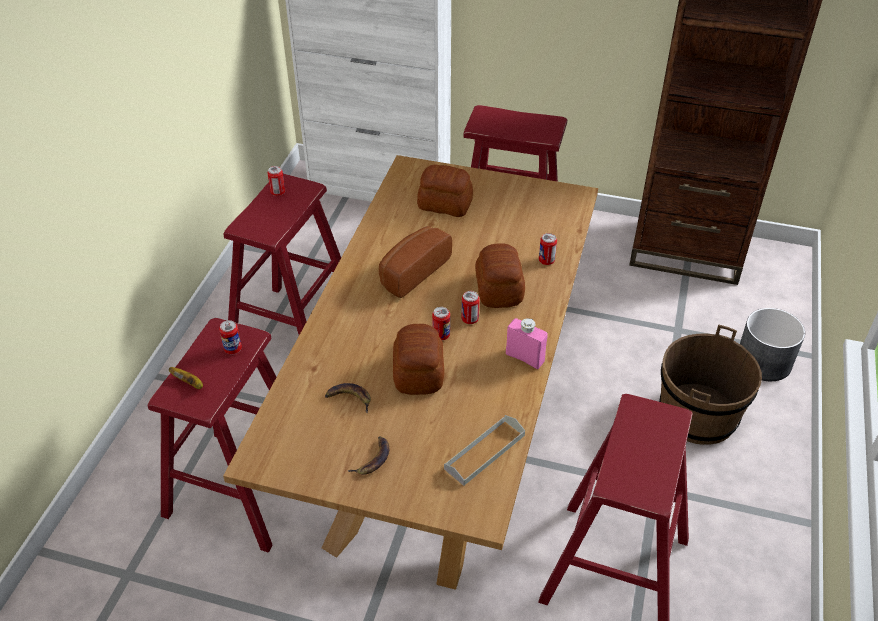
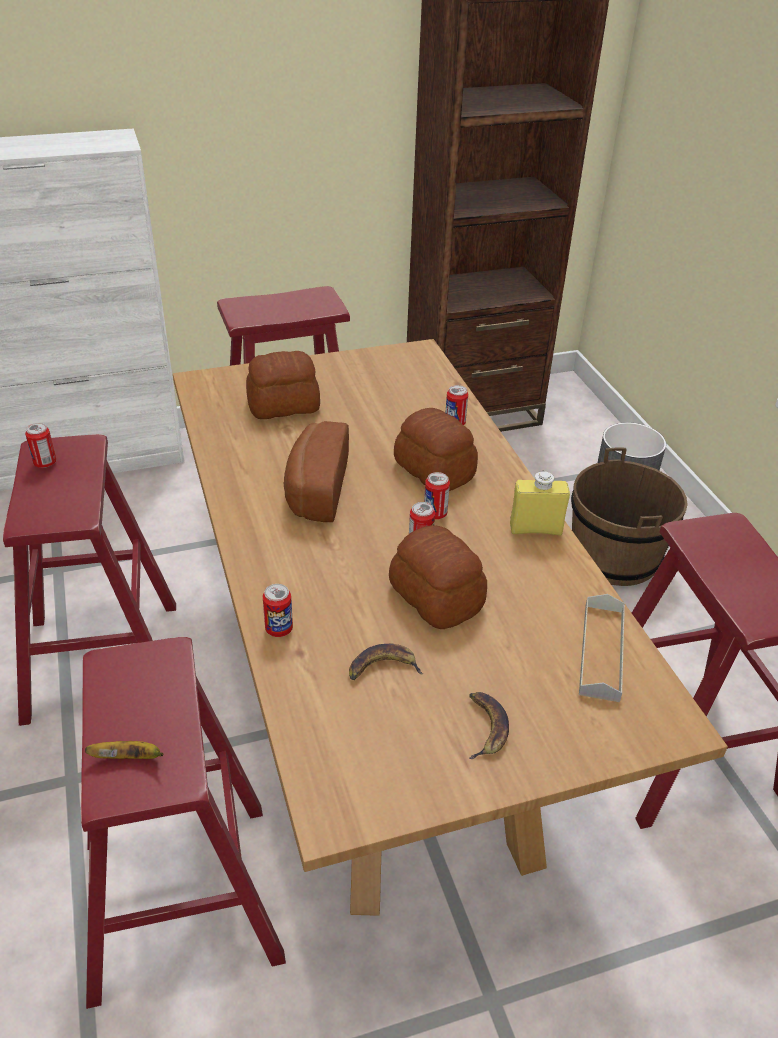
camera: 35 degrees left, 5 degrees down
can [219,320,242,354] -> can moved to [263,584,293,637]
pink bottle [506,318,548,369] -> yellow bottle [510,471,570,535]

